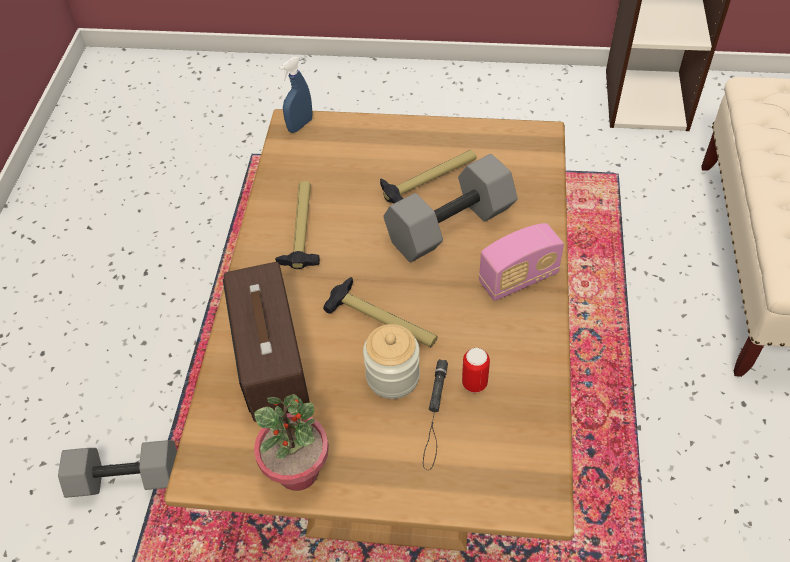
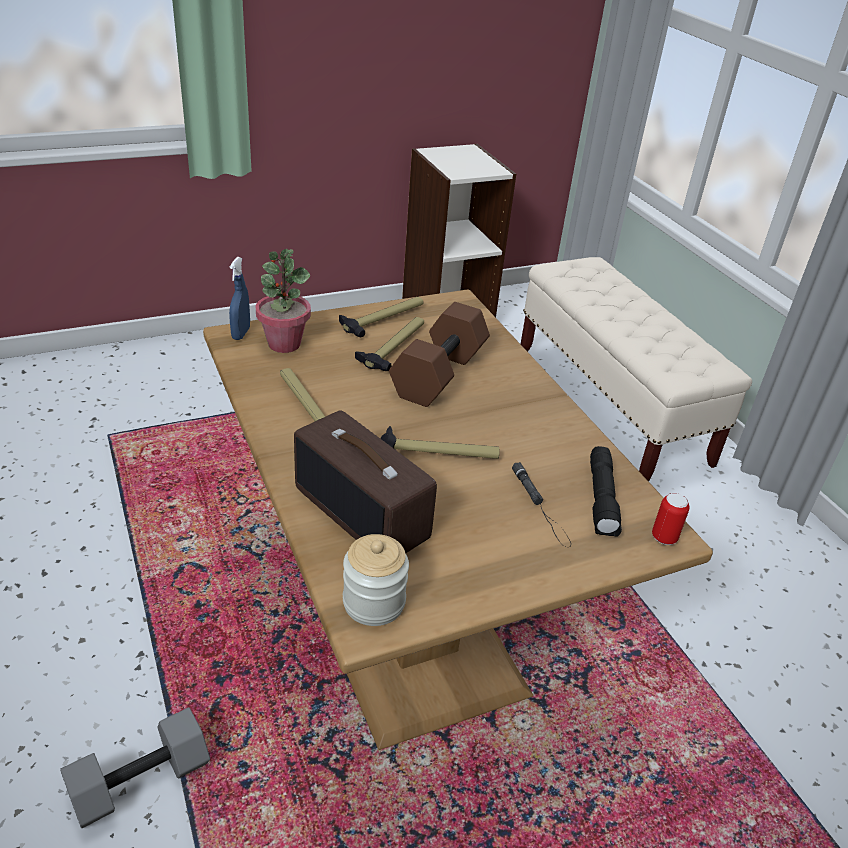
camera: 35 degrees left, 15 degrees down
potted plant [254,394,329,491] -> potted plant moved to [256,249,311,353]
jar [363,324,420,399] -> jar moved to [343,534,409,626]
grey dumbbell [383,154,518,263] -> brown dumbbell [389,302,490,407]
can [462,348,490,393] -> can moved to [652,493,689,545]
radio [479,223,564,301] -> none
none -> hammer [339,297,423,337]
none -> black flashlight [590,446,622,537]

